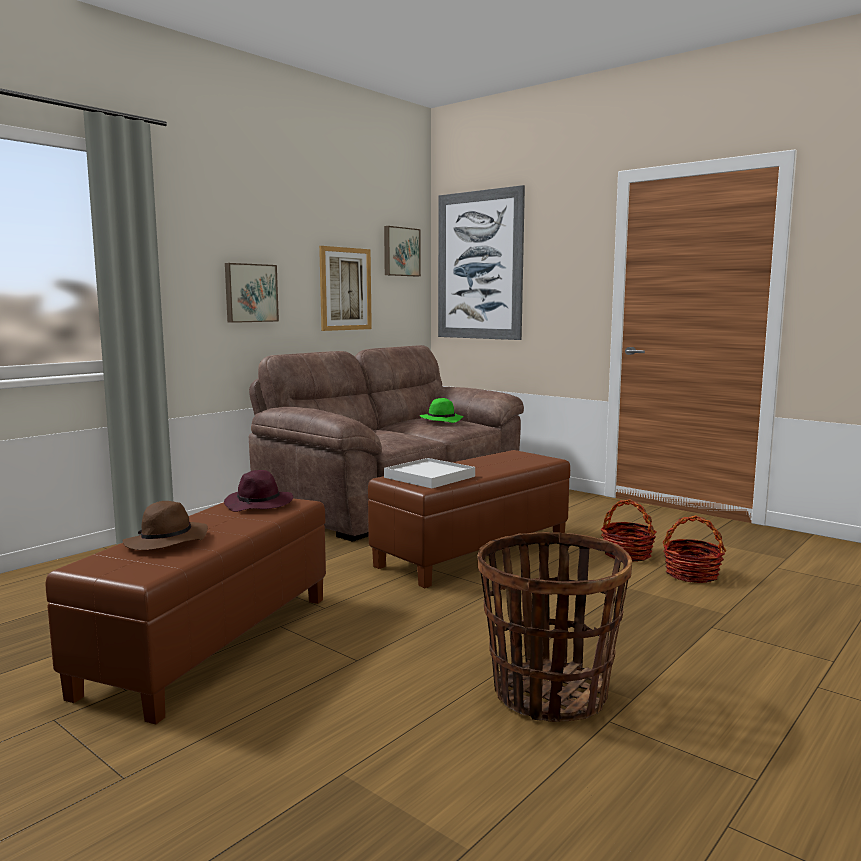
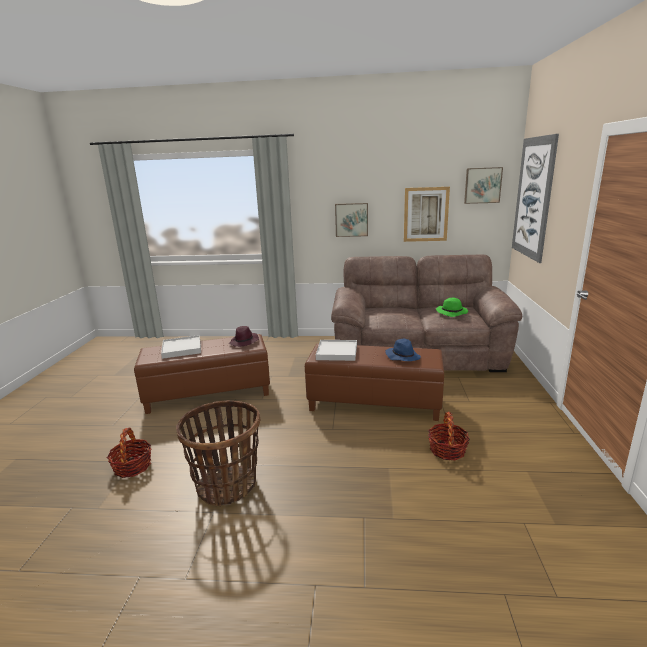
camera: 55 degrees right, 10 degrees up
brown hat [123,501,208,550] -> white tray [161,335,201,359]
basket [663,515,727,583] -> basket moved to [107,428,151,478]
none -> blue hat [385,339,421,361]

